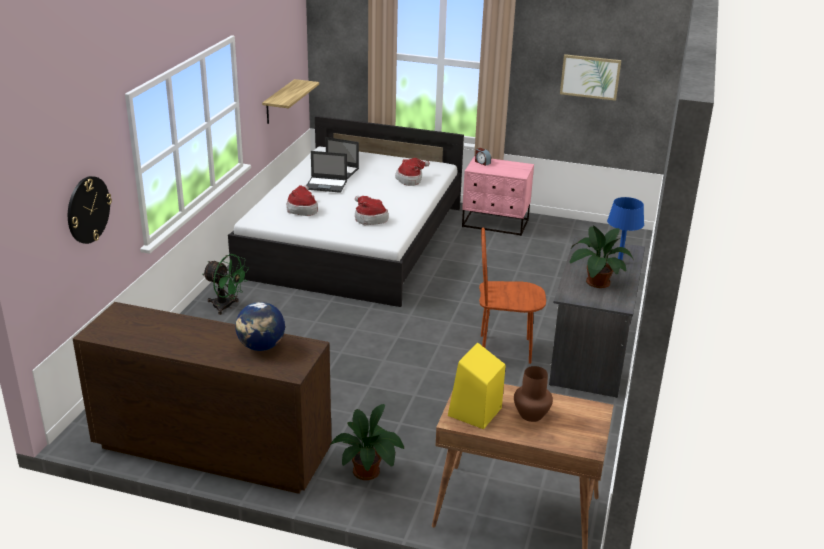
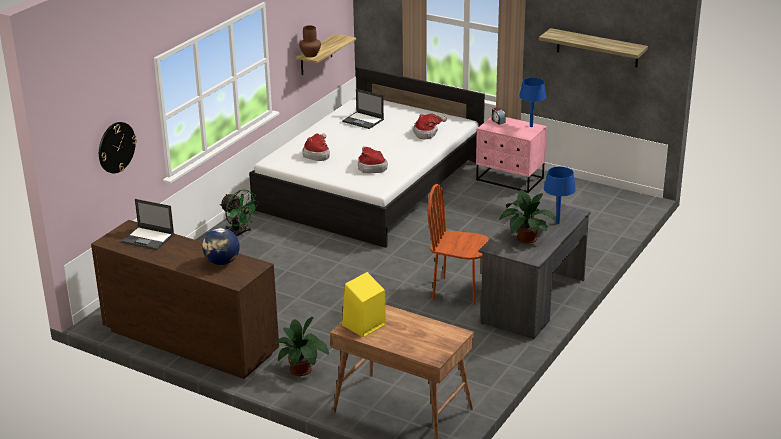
camera: 15 degrees right, 0 degrees up
laptop [307,151,347,193] -> laptop moved to [121,199,174,250]
brown vase [514,366,553,422] -> brown vase moved to [299,26,321,57]
picture [560,54,621,101] -> shelf [539,28,648,67]
none -> blue table lamp [519,78,546,127]

